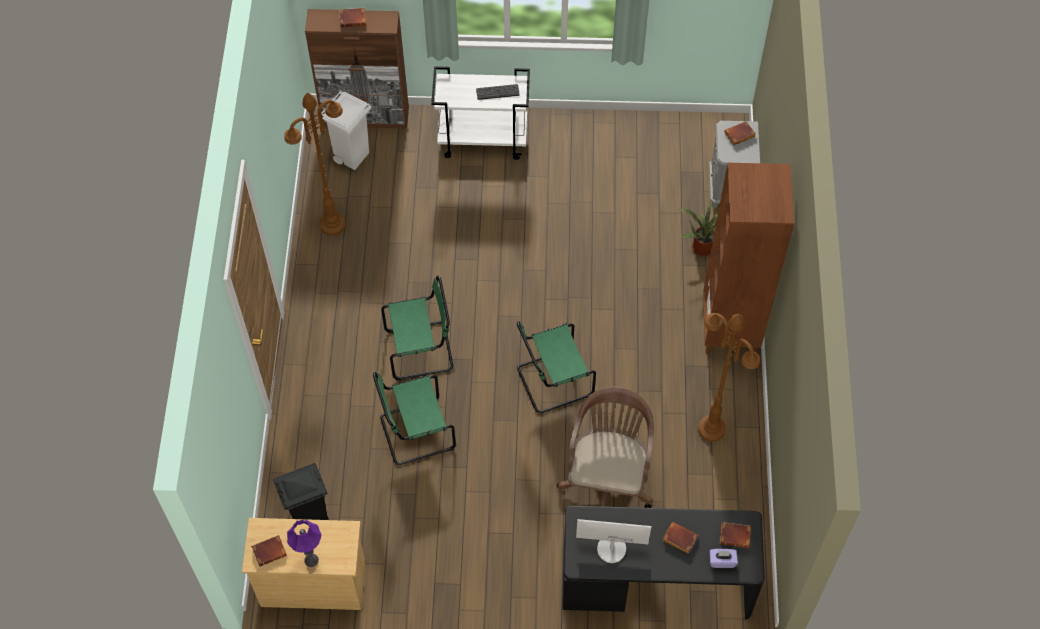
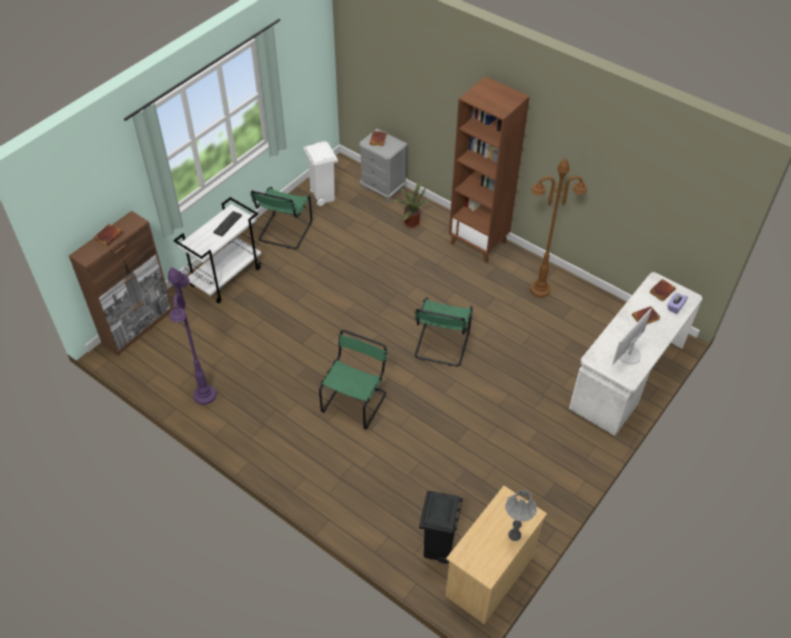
camera: 55 degrees left, 10 degrees down
brown book [251,535,287,567] -> none
brown floor lamp [284,93,346,236] -> purple floor lamp [168,267,216,405]
purple table lamp [287,519,321,567] -> grey table lamp [505,490,537,541]
white trash can [321,90,371,170] -> white trash can moved to [303,141,338,206]
green chair [373,372,456,465] -> green chair moved to [250,187,312,249]
brown office chair [557,387,654,508] -> none
black desk [562,506,765,620] -> white desk [569,272,702,436]

